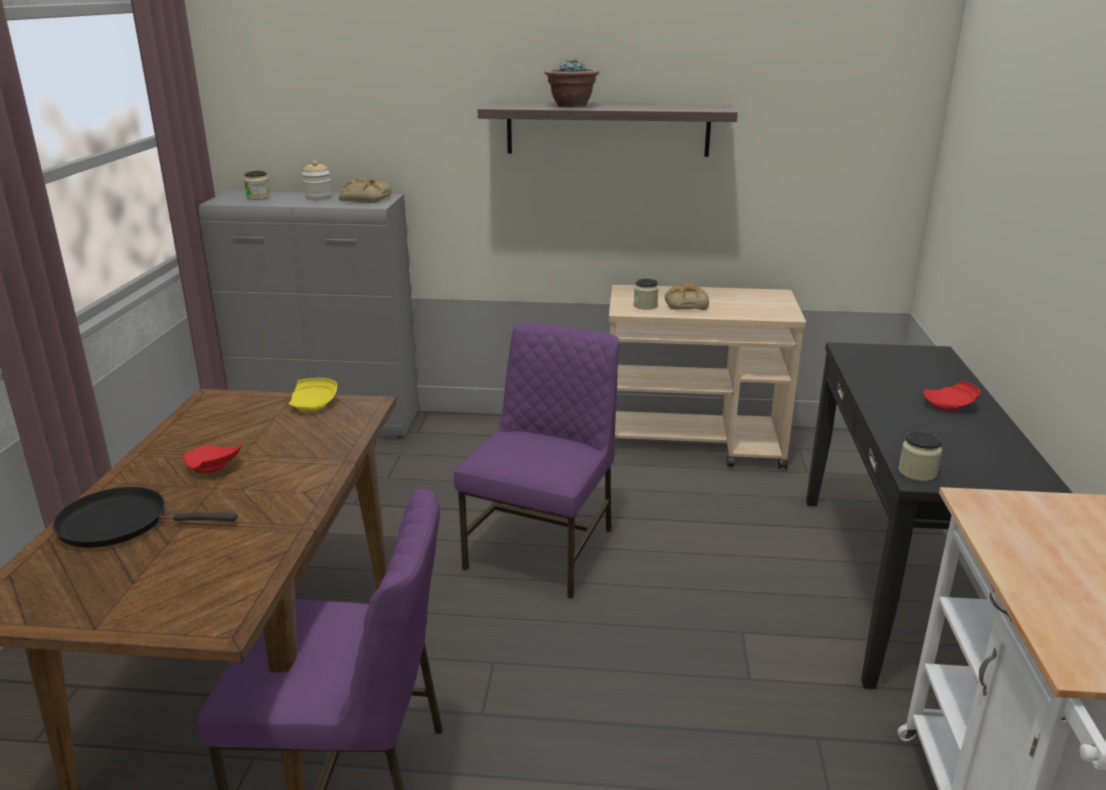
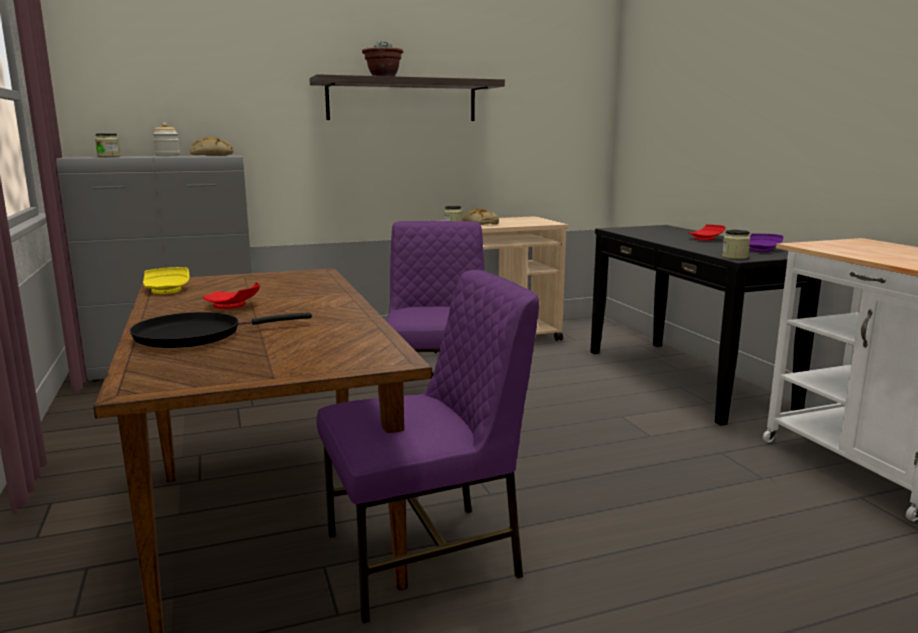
camera: 25 degrees left, 10 degrees down
yellow plate [288,378,337,413] -> yellow plate moved to [143,267,189,294]
none -> purple plate [749,233,783,252]

